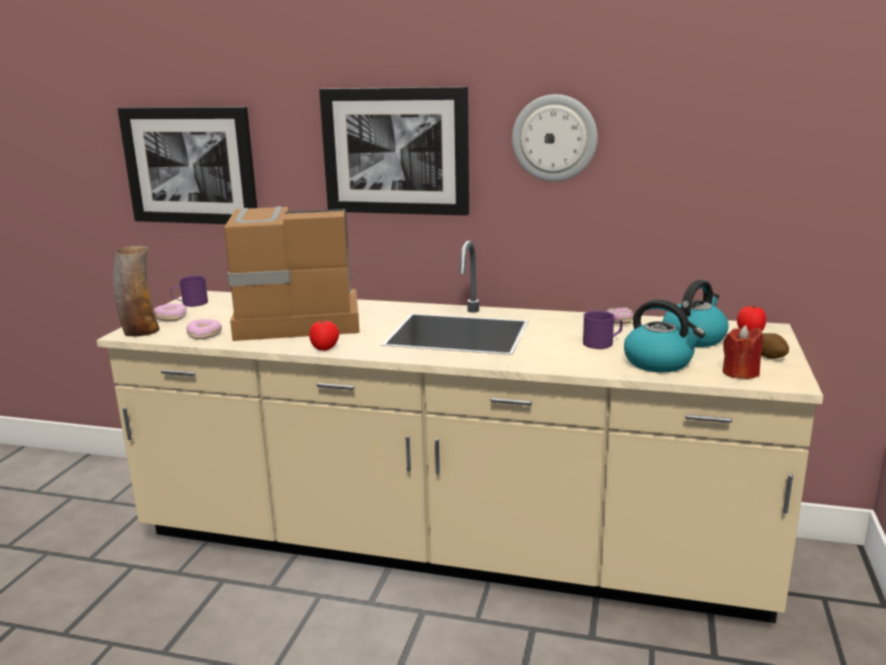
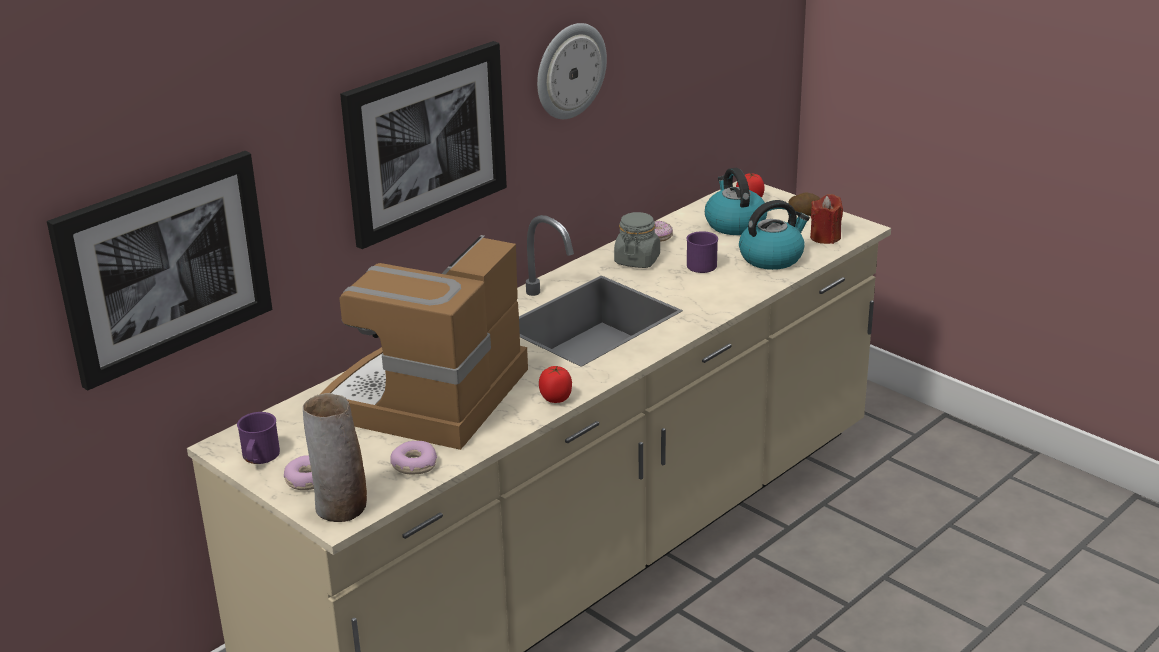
camera: 60 degrees left, 10 degrees up
none -> grey jar [614,212,660,268]

